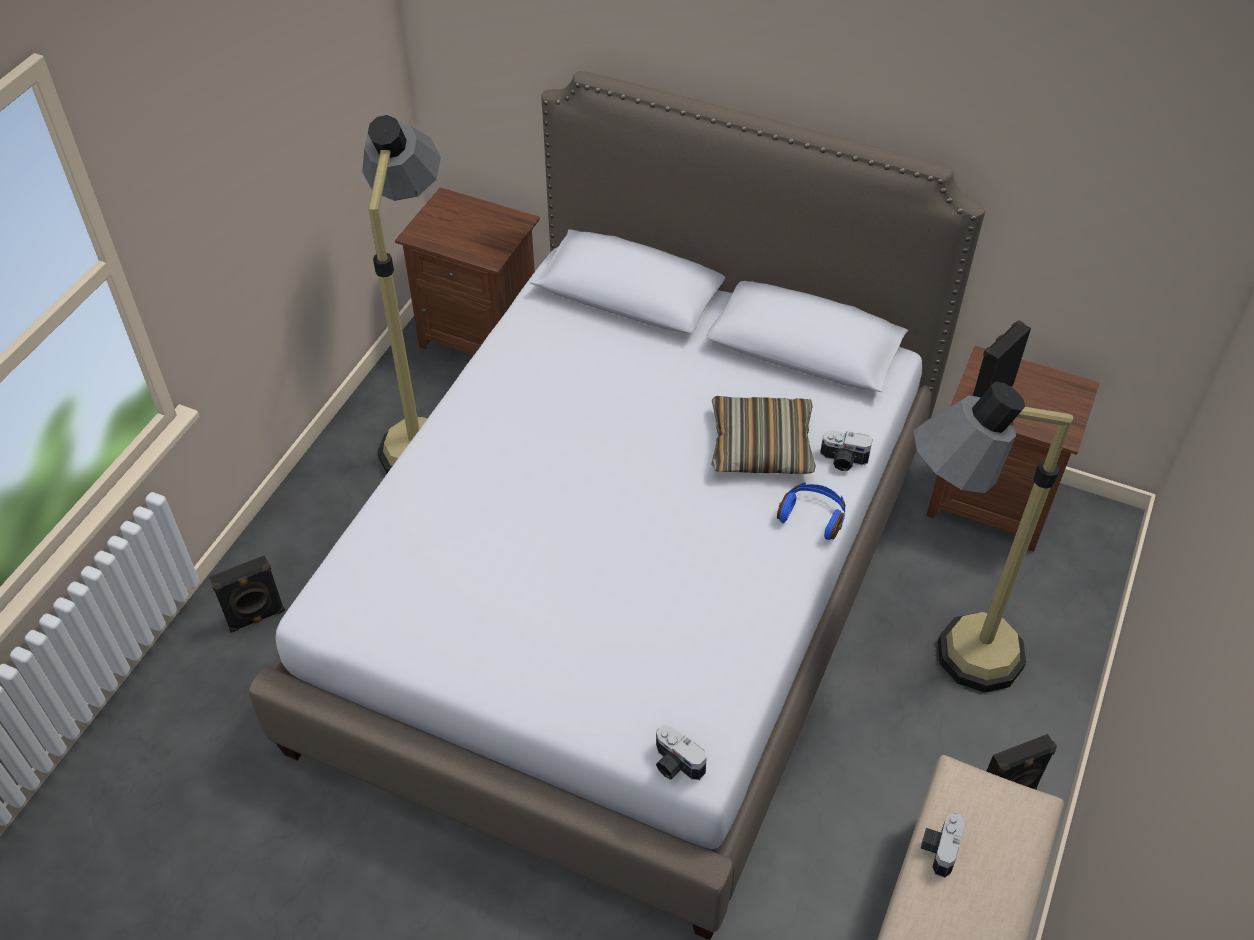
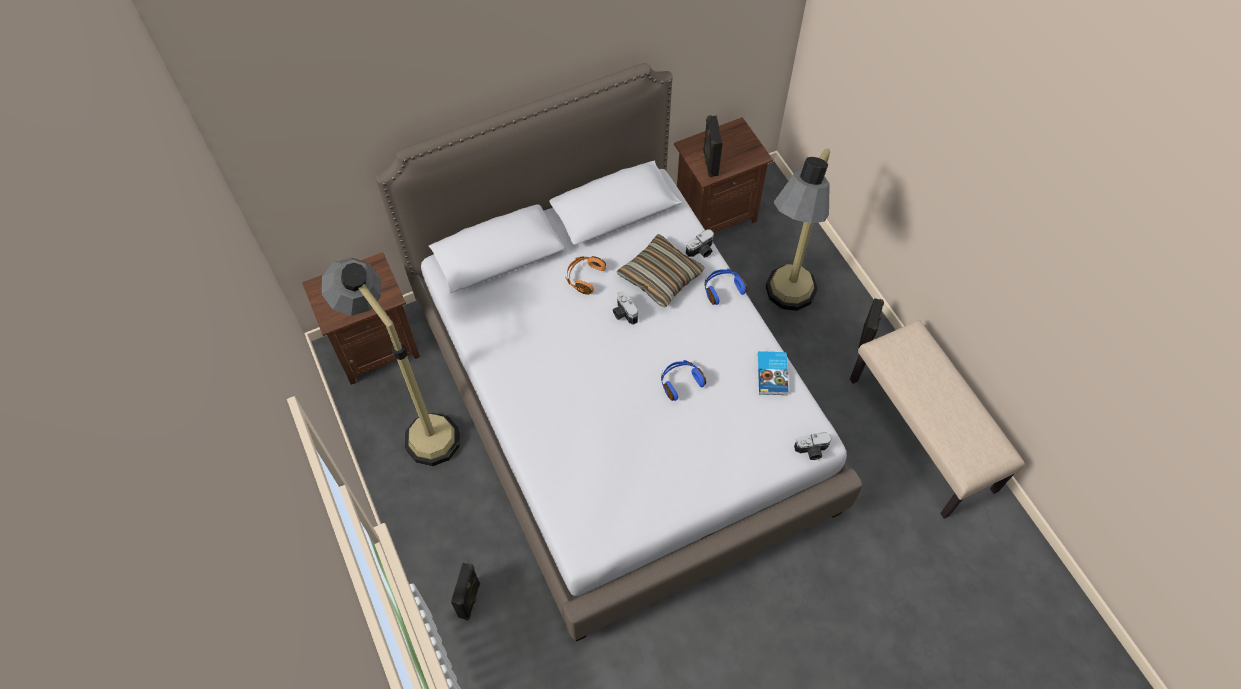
camera: 50 degrees left, 10 degrees up
camera [921,813,965,878] -> camera moved to [613,291,638,325]
none -> orange headphones [565,256,606,295]
none -> blue headphones [661,360,706,401]
none -> book [758,351,788,395]

